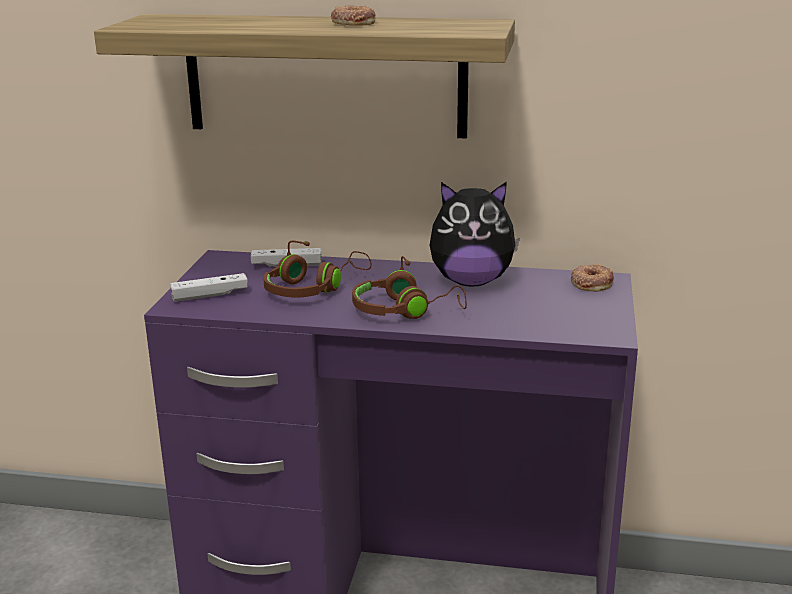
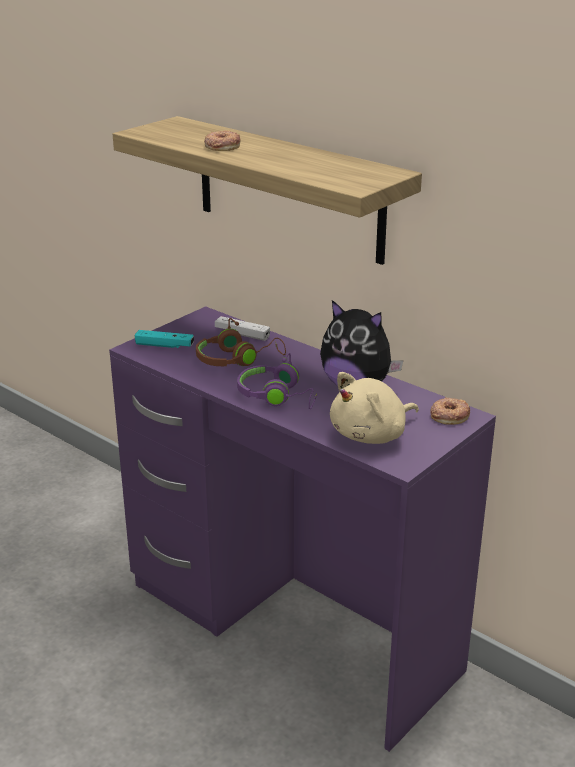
camera: 30 degrees right, 5 degrees up
white game controller [170,273,248,302] -> turquoise game controller [135,330,194,348]
donut [331,5,375,26] -> donut moved to [204,130,241,151]
brown headphones [352,256,467,319] -> purple headphones [237,353,317,409]
none -> beige plush toy [330,372,419,444]

